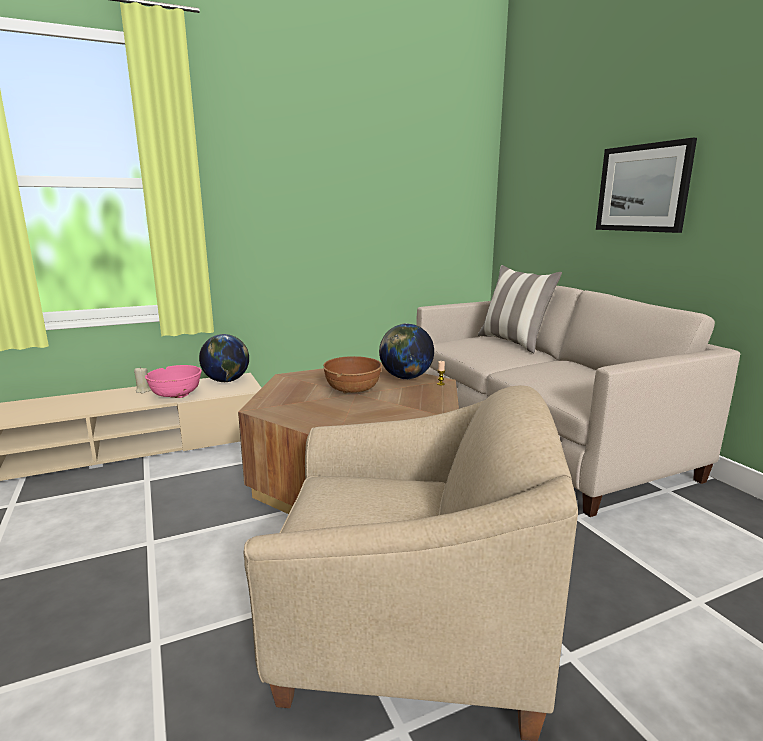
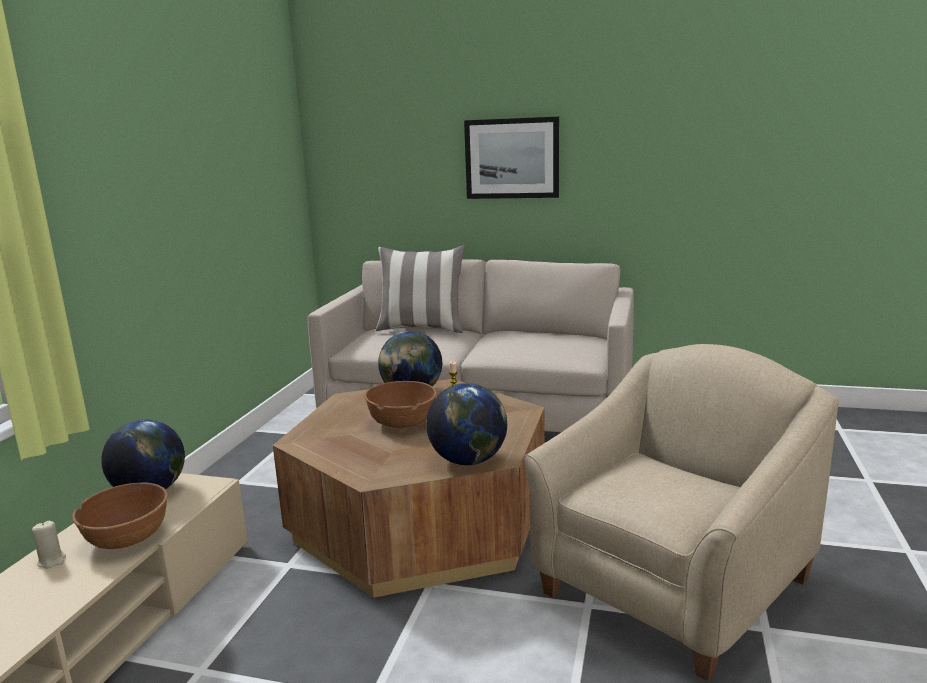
camera: 50 degrees left, 0 degrees up
pink bowl [145,365,202,398] -> brown bowl [72,483,168,549]
none -> globe [426,383,507,465]

